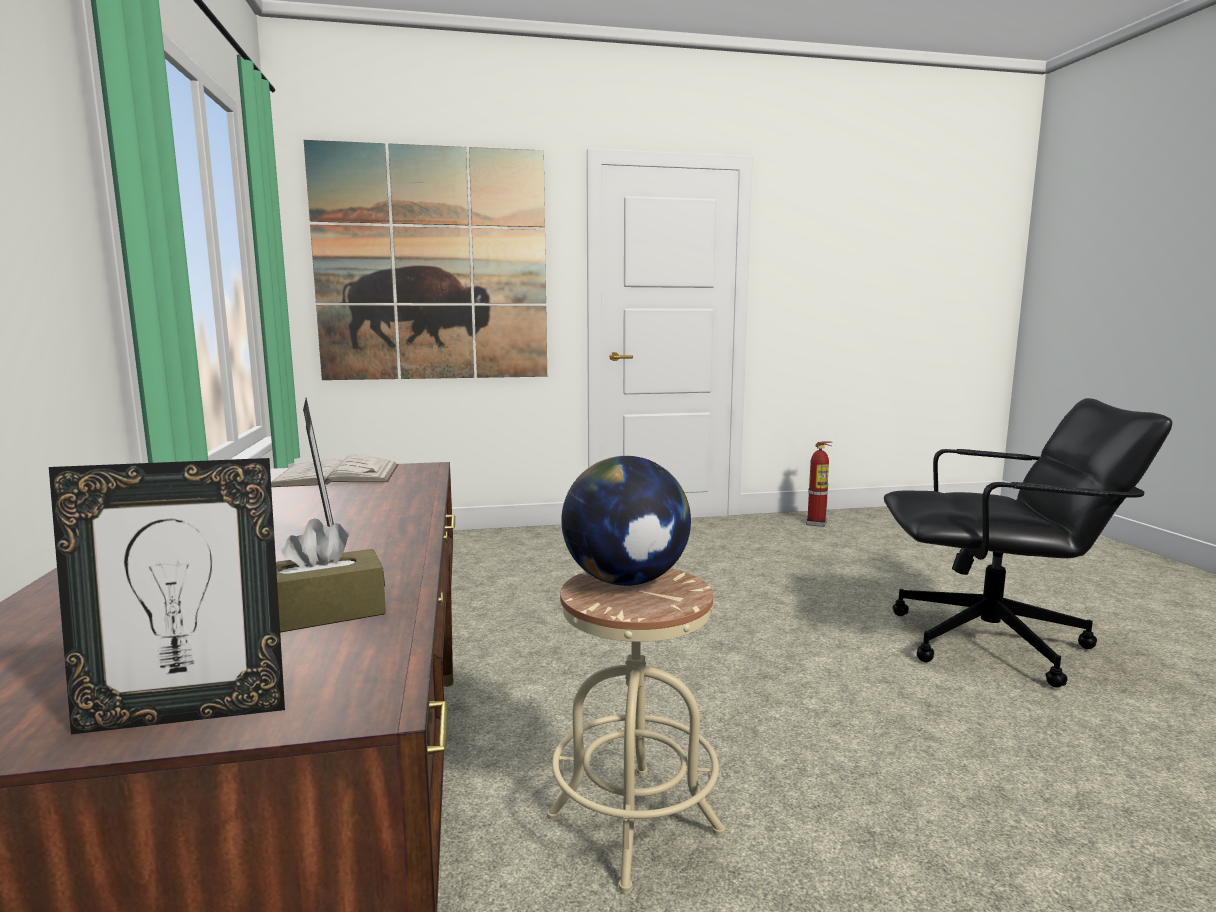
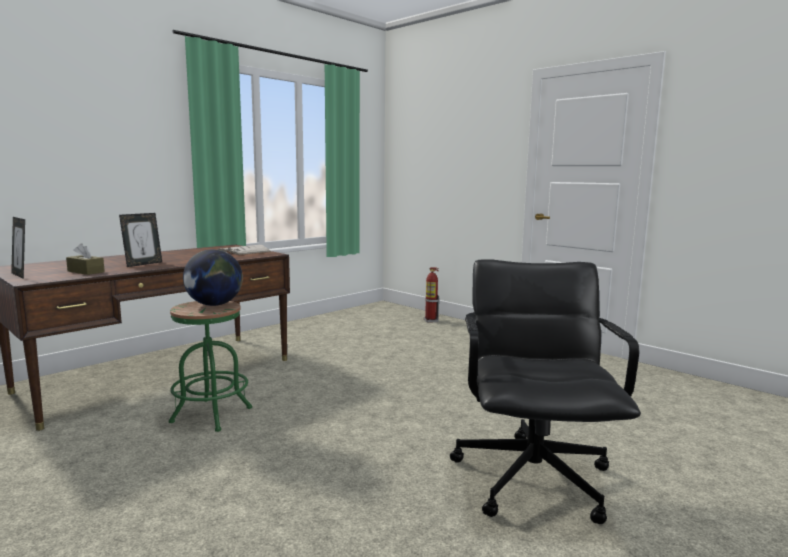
camera: 55 degrees right, 0 degrees up
picture [304,140,547,380] -> none
beige stool [547,568,725,893] -> green stool [169,301,252,432]
fire extinguisher [806,442,833,527] -> fire extinguisher moved to [424,267,439,323]
black office chair [884,398,1172,688] -> black office chair turned 150 degrees counterclockwise [450,259,641,524]

